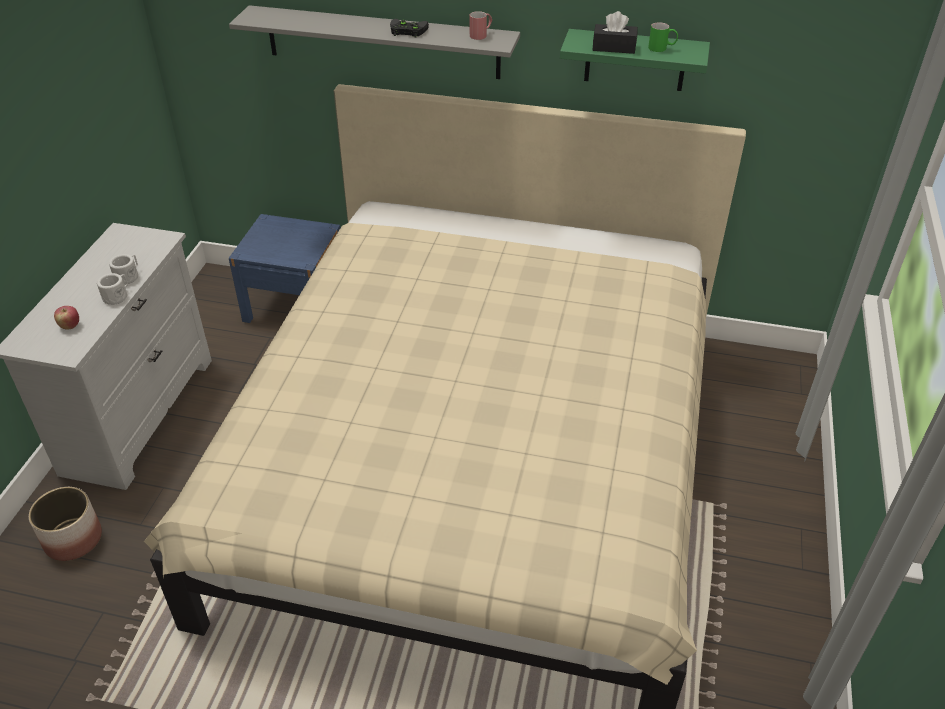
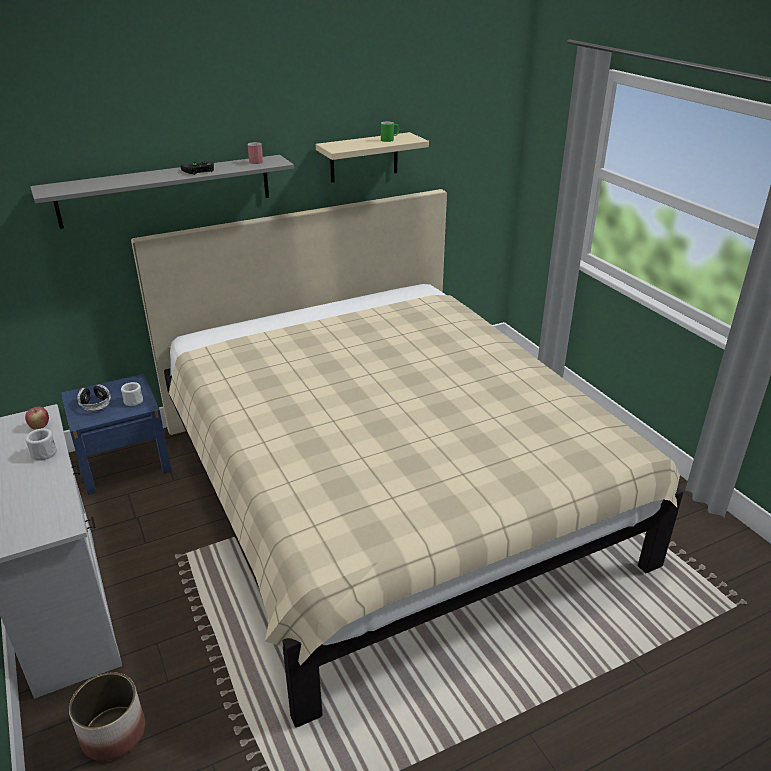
camera: 40 degrees left, 10 degrees down
apple [54,306,79,330] -> apple moved to [25,406,49,430]
white mug [97,273,128,305] -> white mug moved to [121,382,143,406]
green shelf [560,29,710,91] -> beige shelf [316,132,429,182]
black tissue box [593,11,638,54] -> none
none -> headphones [77,384,111,411]

